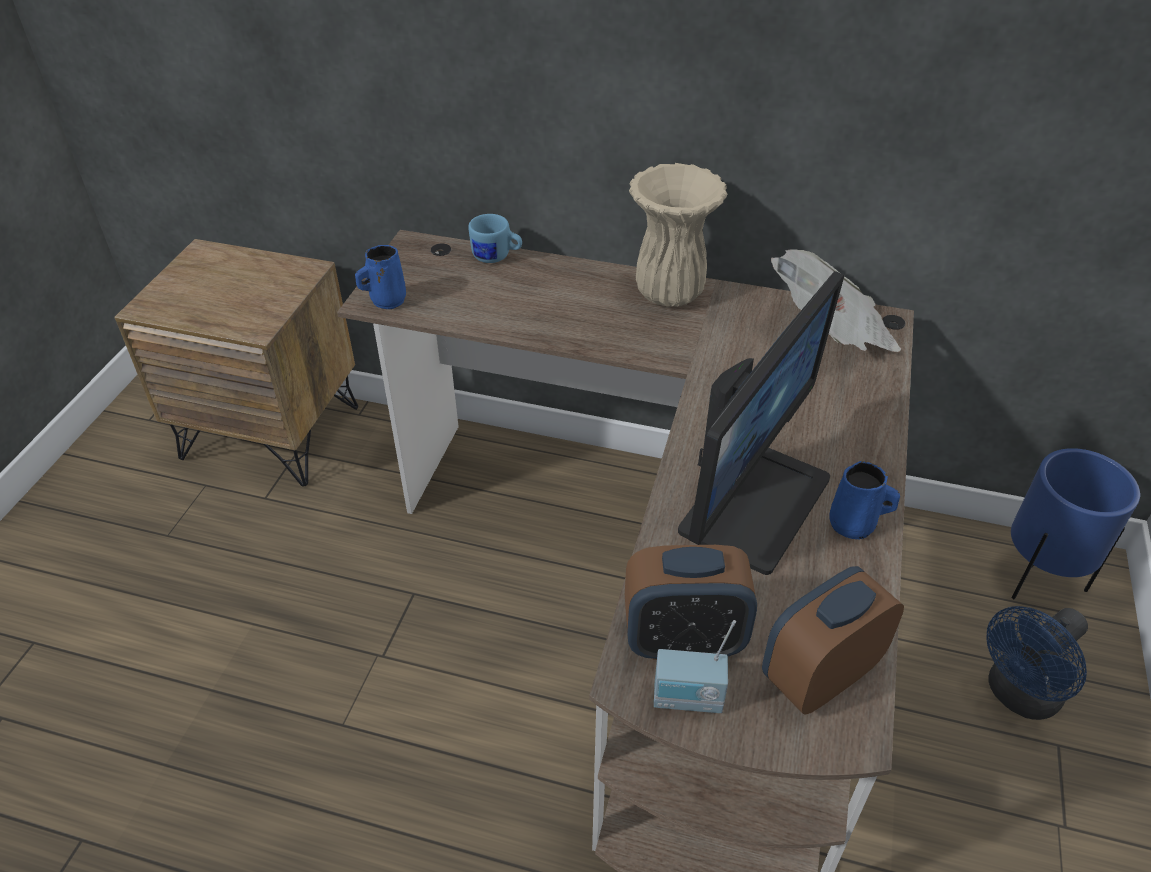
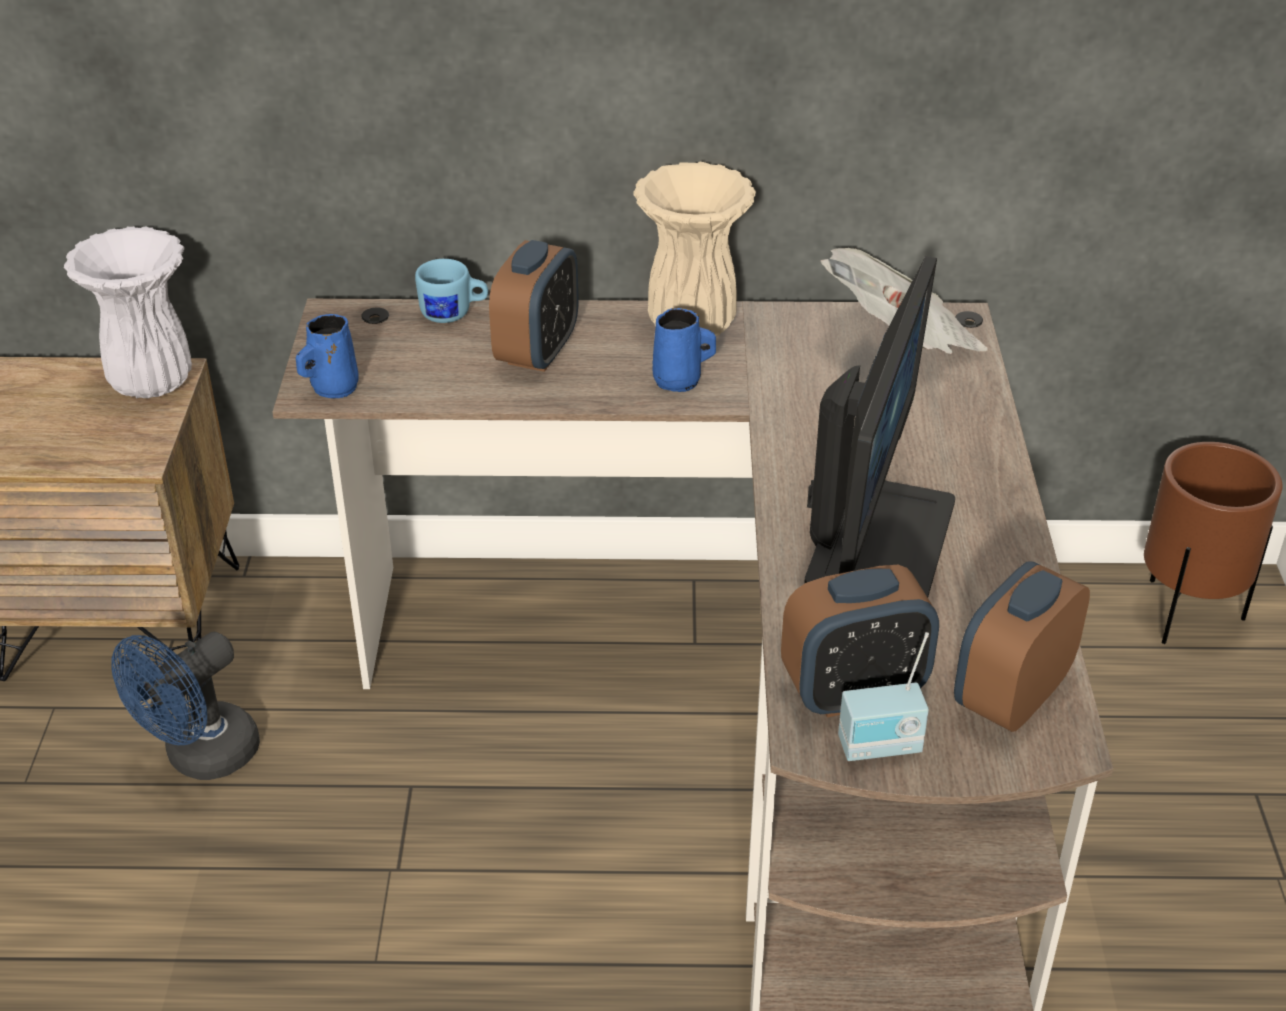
camera: 15 degrees left, 5 degrees down
blue mug [829,461,900,539] -> blue mug moved to [653,308,716,392]
blue fan [986,606,1088,720] -> blue fan moved to [112,632,260,780]
blue planter [1011,448,1140,599] -> brown planter [1144,442,1282,644]
none -> white vase [64,226,192,399]
none -> alarm clock [489,240,579,372]

